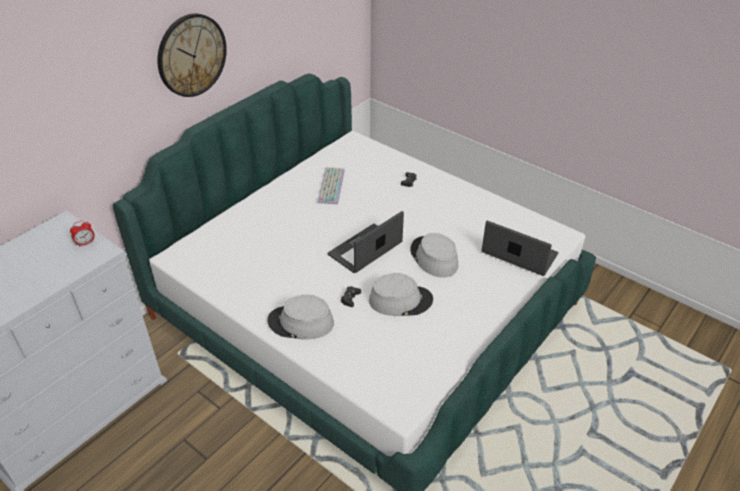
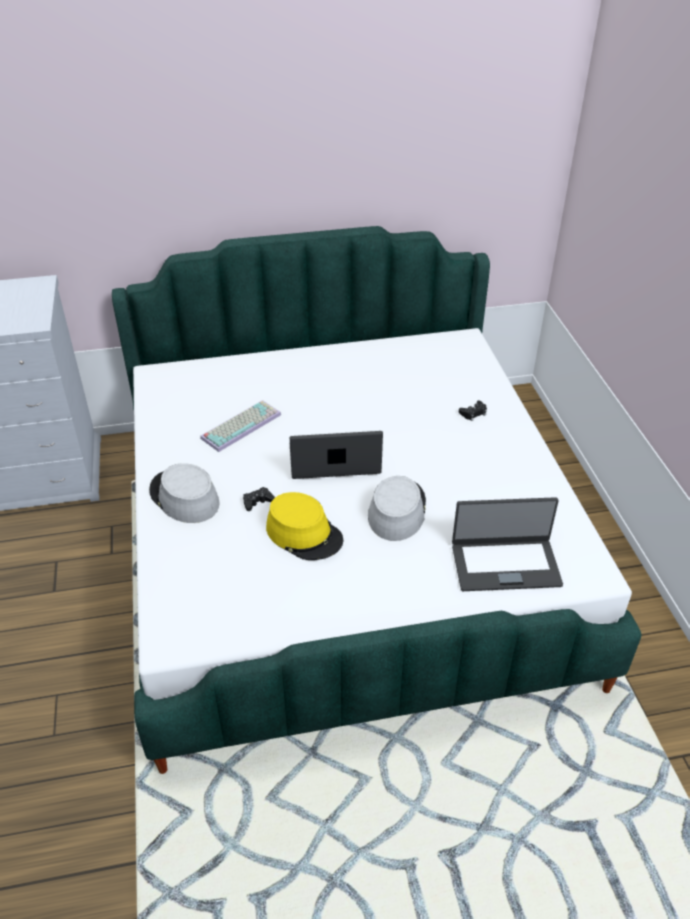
camera: 40 degrees right, 0 degrees up
alarm clock [70,221,95,247] -> none
wall clock [157,13,227,97] -> none
keyboard [317,167,345,204] -> keyboard moved to [200,400,281,452]
grey hat [369,273,433,316] -> yellow hat [266,492,343,560]
laptop [481,221,558,276] -> laptop turned 105 degrees clockwise [452,497,563,591]

